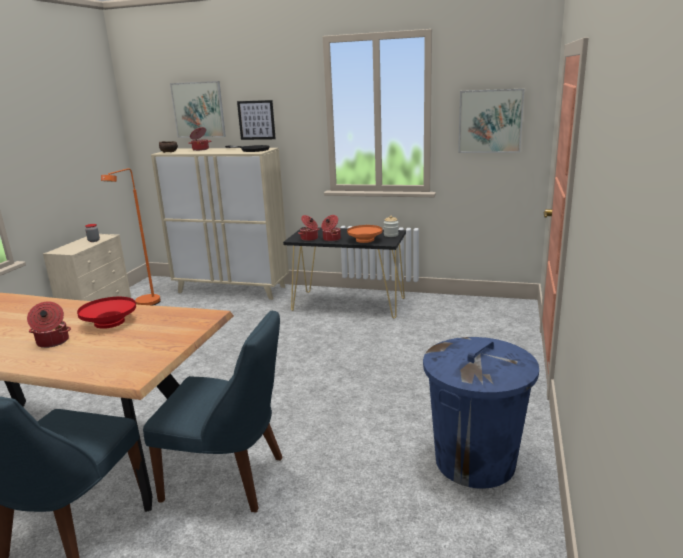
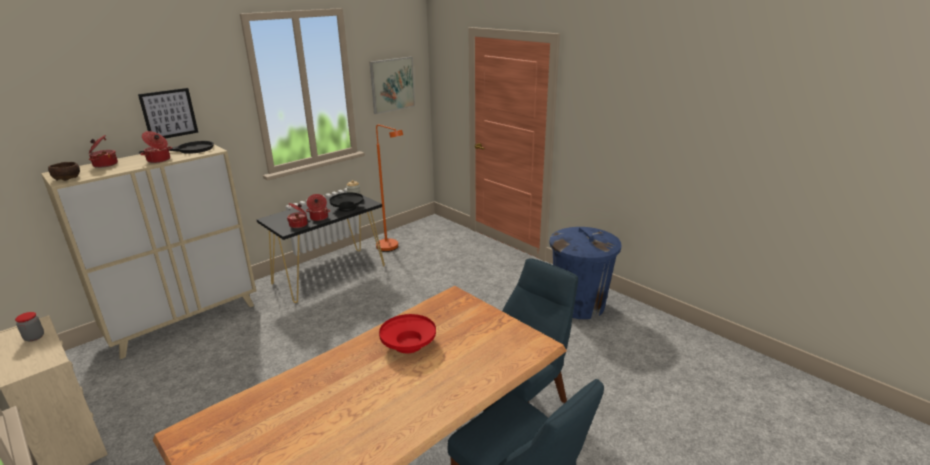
camera: 60 degrees left, 5 degrees up
cooking pot [27,301,71,348] -> cooking pot moved to [140,131,172,163]
orange floor lamp [101,168,161,306] -> orange floor lamp moved to [376,125,403,252]
picture [170,81,226,138] -> none
orange bowl [347,225,382,243] -> black bowl [329,193,363,212]

